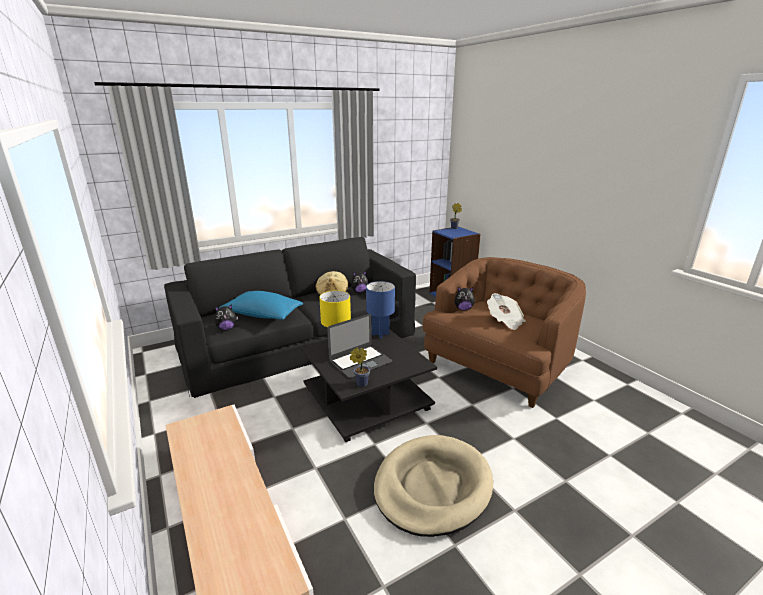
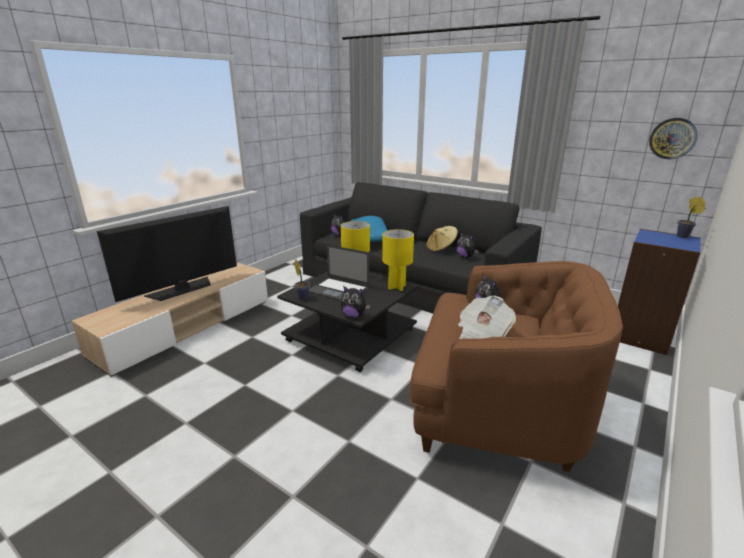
camera: 65 degrees right, 0 degrees up
blue table lamp [366,281,395,339] -> yellow table lamp [382,229,414,291]
beige dog bed [374,435,493,537] -> none
none -> television [97,206,237,302]
none -> plush toy [341,286,370,318]
none -> wall clock [649,118,698,159]

